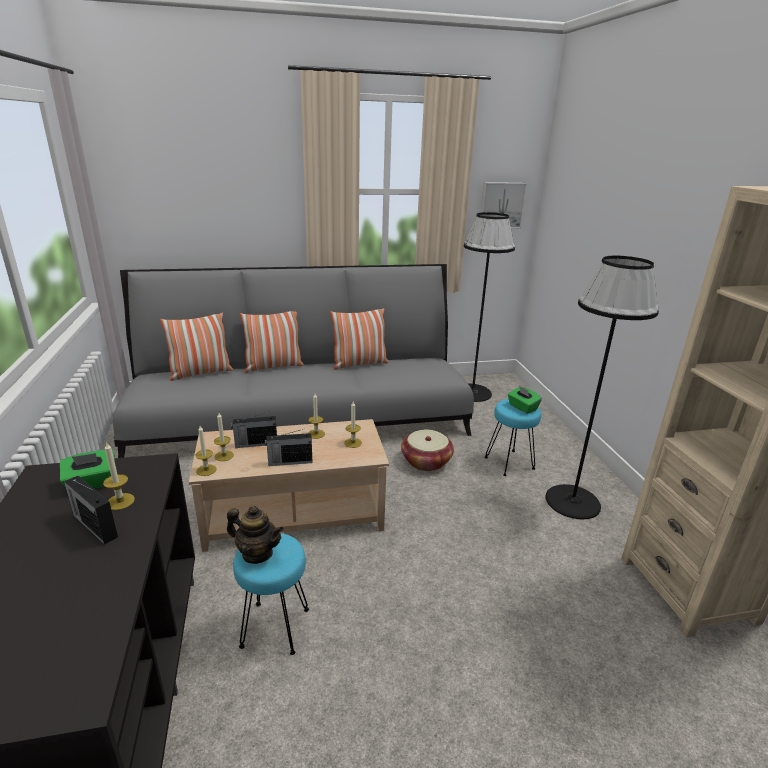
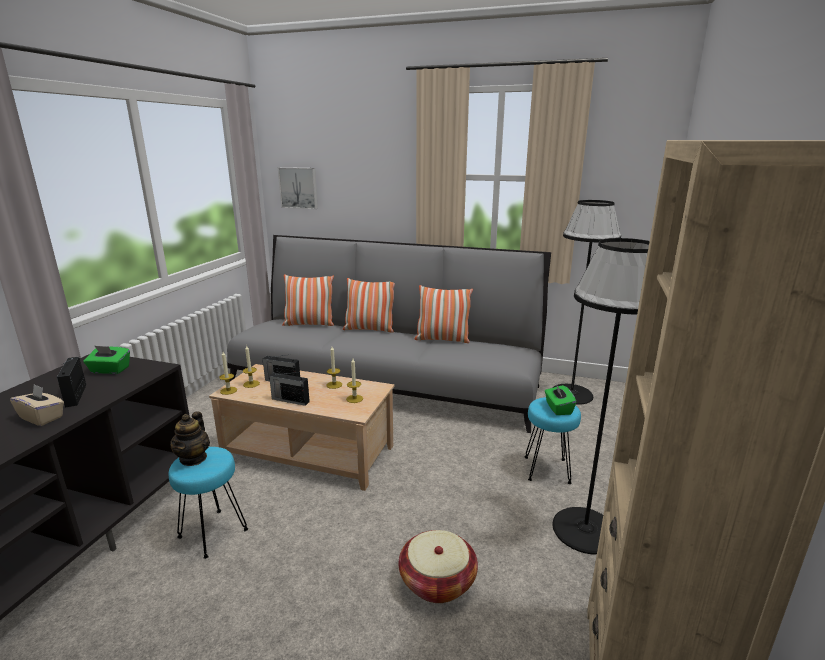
camera: 30 degrees right, 5 degrees down
candle [103,441,135,510] -> none
teapot [227,506,284,564] -> teapot turned 45 degrees clockwise [170,412,210,466]
basket [401,430,454,471] -> basket moved to [399,530,478,603]
picture [481,182,527,228] -> picture moved to [278,167,318,209]
none -> beige tissue box [10,384,64,426]

